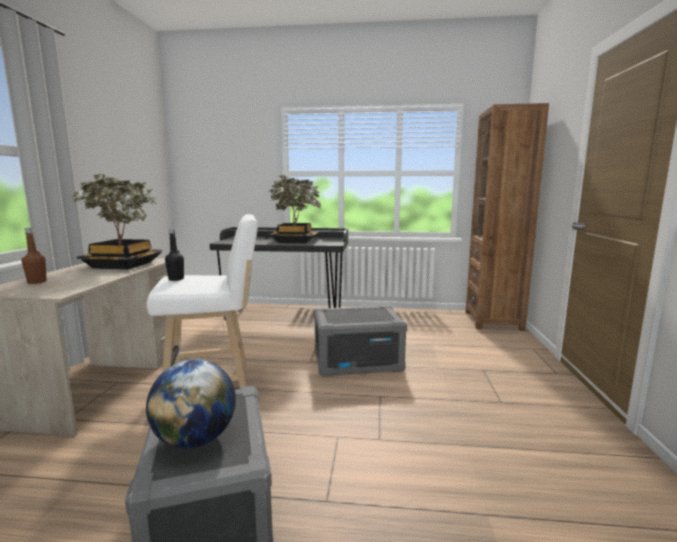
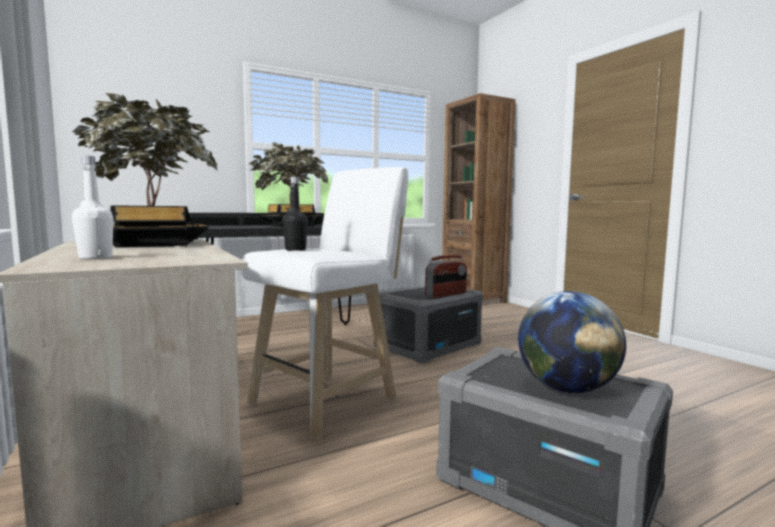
camera: 35 degrees left, 5 degrees down
brown bottle [22,228,47,284] -> white bottle [72,156,113,259]
none -> radio [425,255,467,298]

